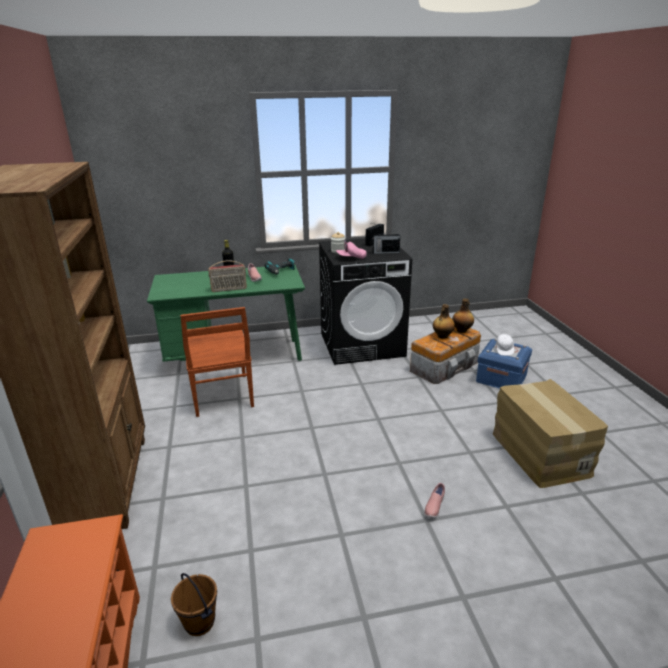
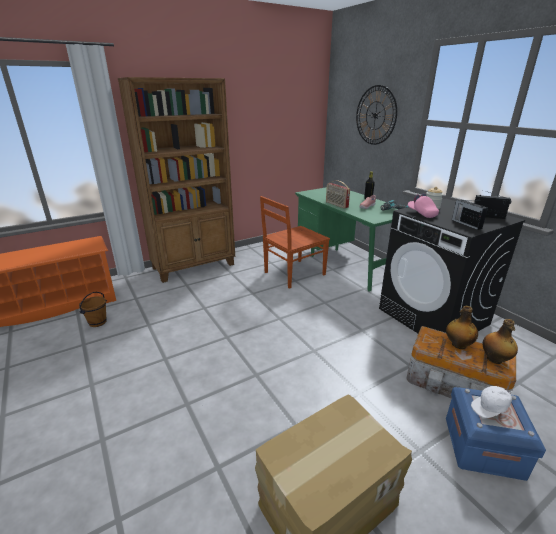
camera: 70 degrees right, 0 degrees up
pink shoe [425,483,445,518] -> none
none -> wall clock [356,85,397,145]

